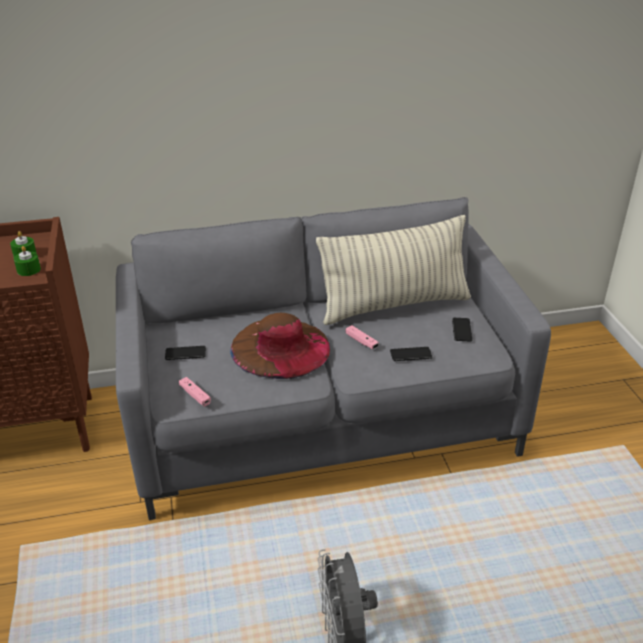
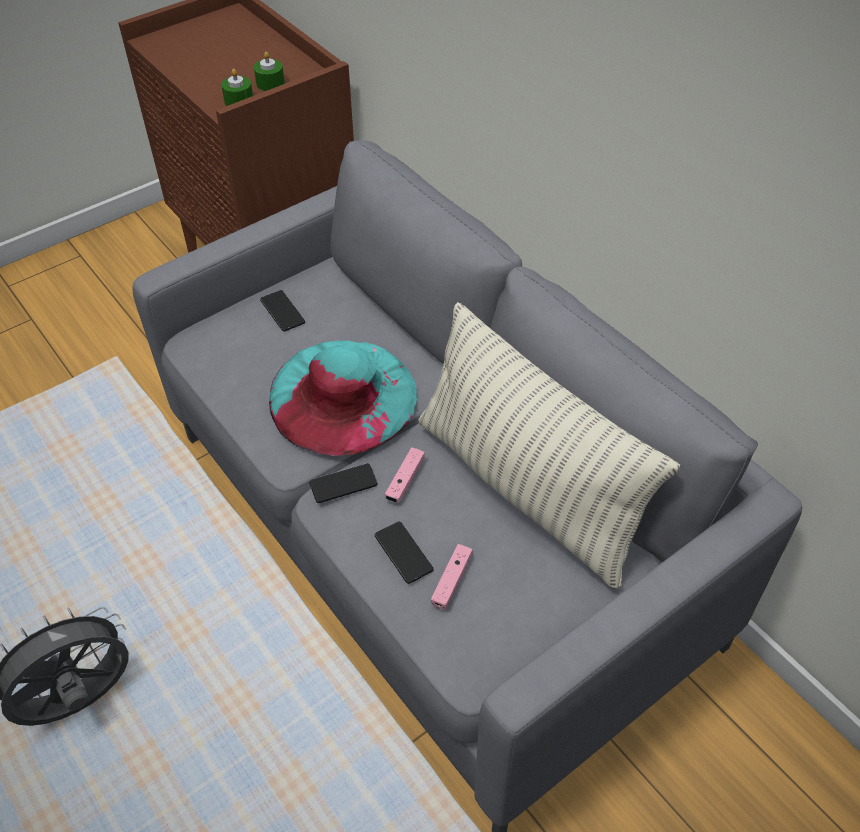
camera: 65 degrees right, 15 degrees up
pink game controller [179,377,211,407] -> pink game controller moved to [431,544,473,610]
brown hat [230,313,330,379] -> turquoise hat [269,340,417,456]
phone [452,318,472,342] -> phone moved to [309,463,378,503]

